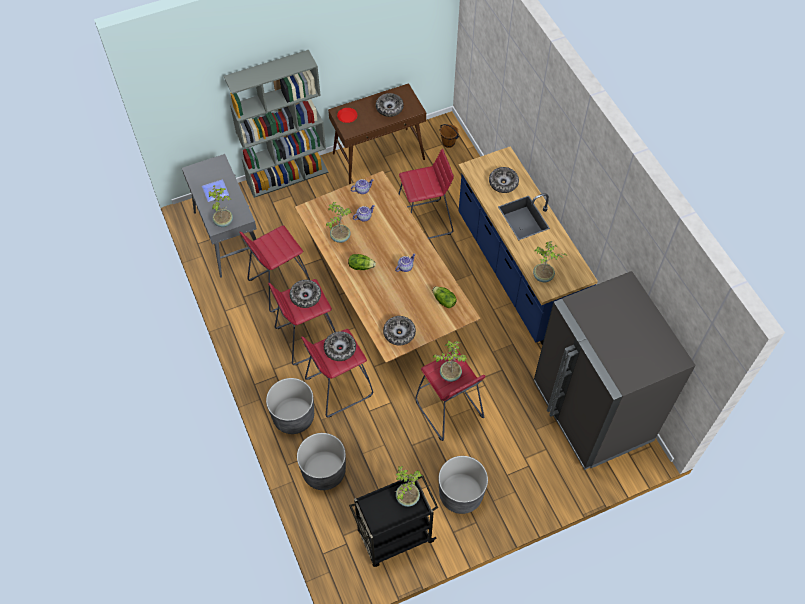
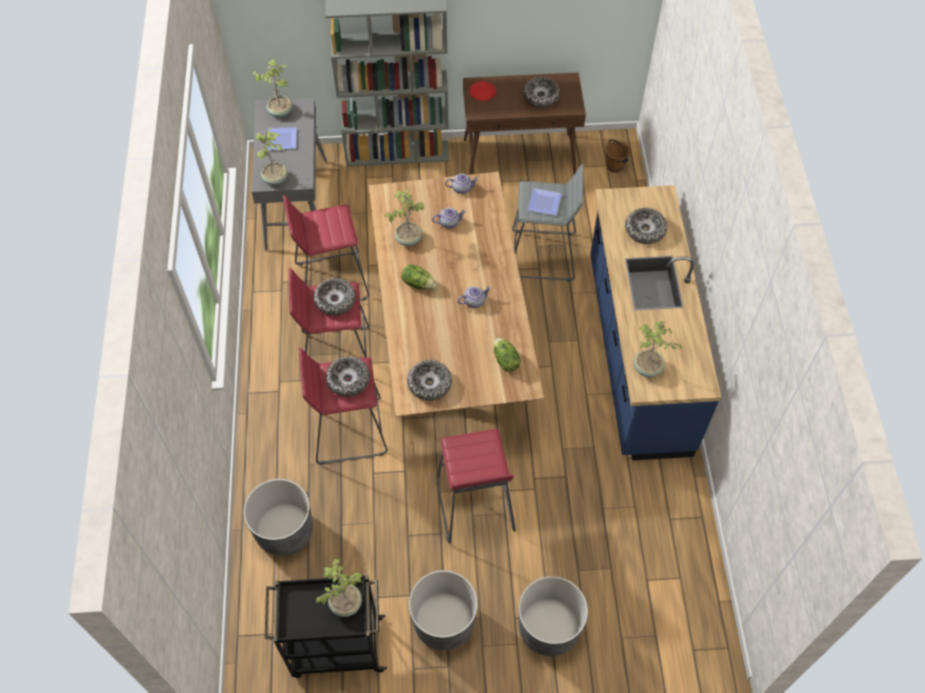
camera: 20 degrees right, 0 degrees up
grey planter [266,378,314,434] -> grey planter moved to [519,576,588,656]
red stool [399,149,454,239] -> grey stool [512,164,584,282]
potted plant [432,341,467,382] -> potted plant moved to [253,59,292,117]
grey fridge [534,271,696,470] -> none
none -> plate [528,188,562,216]

